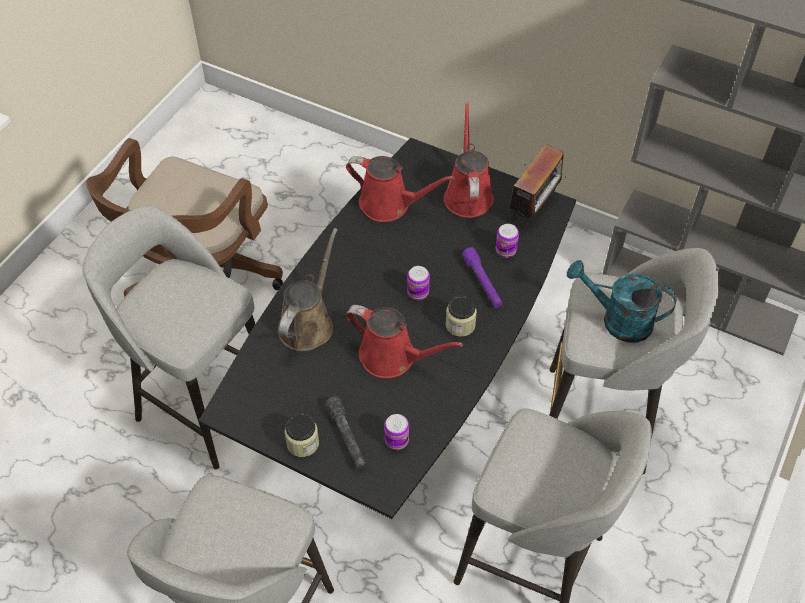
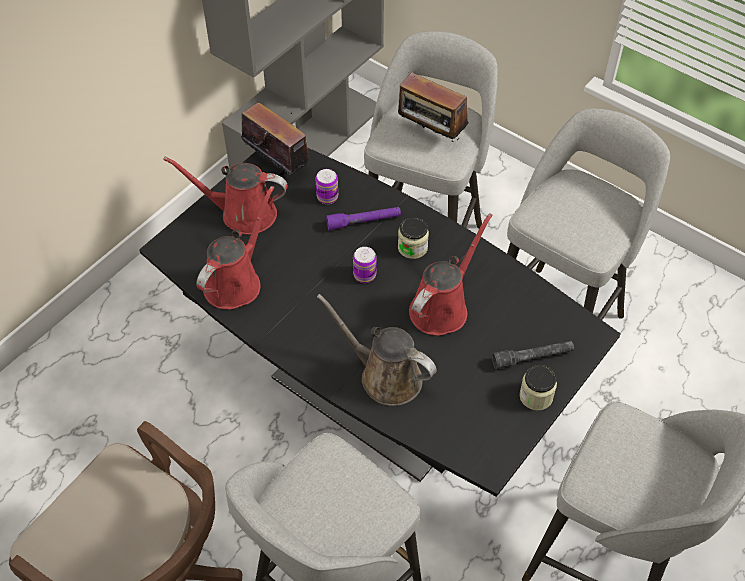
camera: 80 degrees left, 0 degrees up
can [384,414,409,450] -> none
turquoise watering can [567,260,677,343] -> radio [398,73,469,142]

